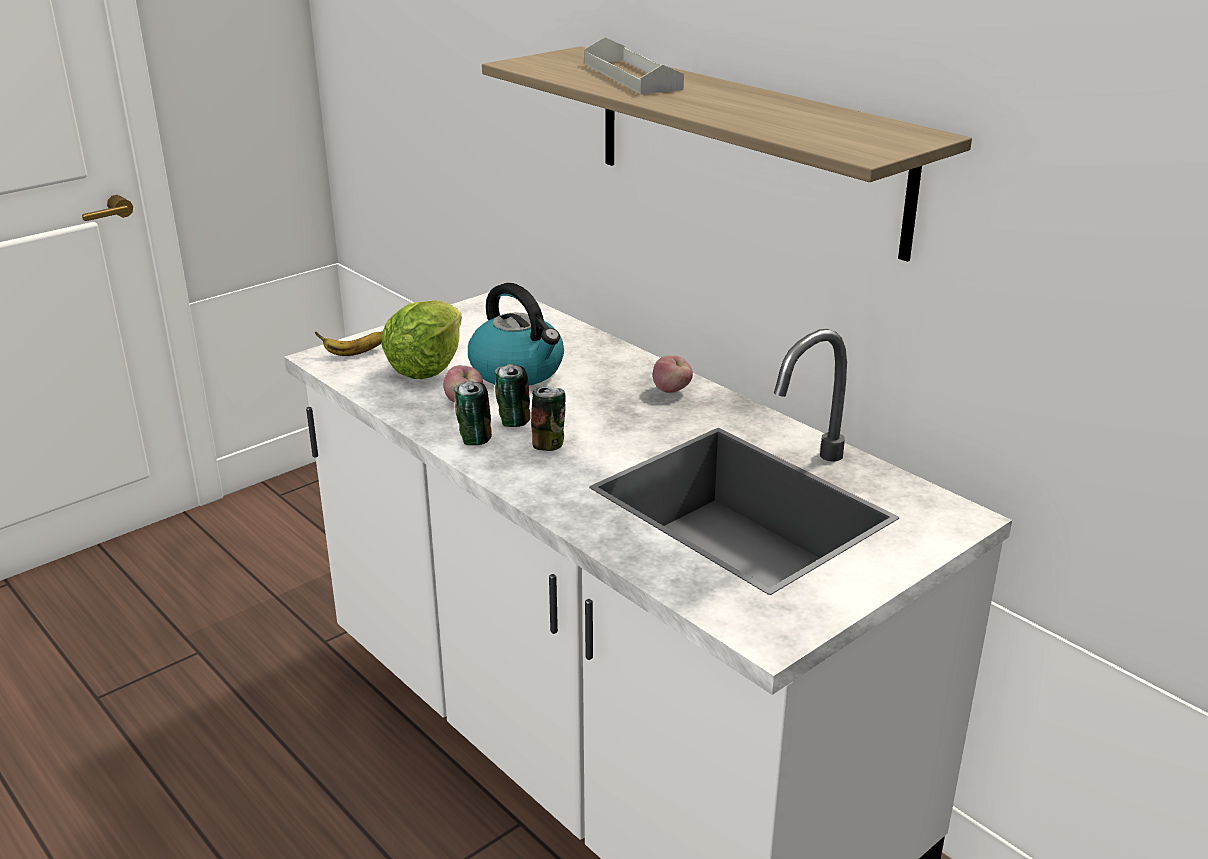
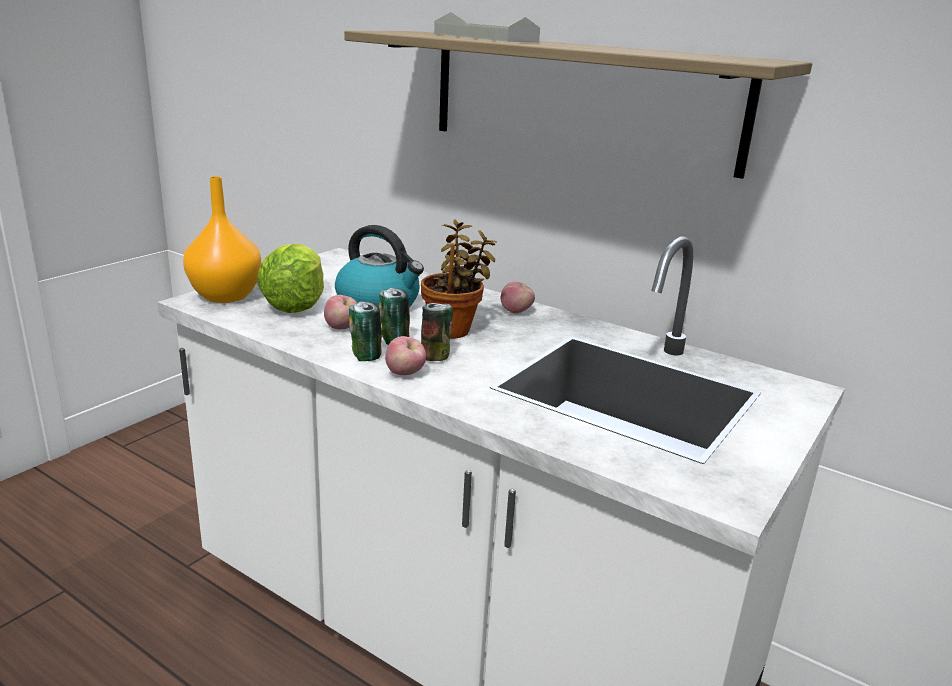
camera: 15 degrees left, 5 degrees down
banana [315,331,383,356] -> orange vase [183,176,261,303]
none -> apple [385,336,426,375]
none -> potted plant [421,219,497,339]

